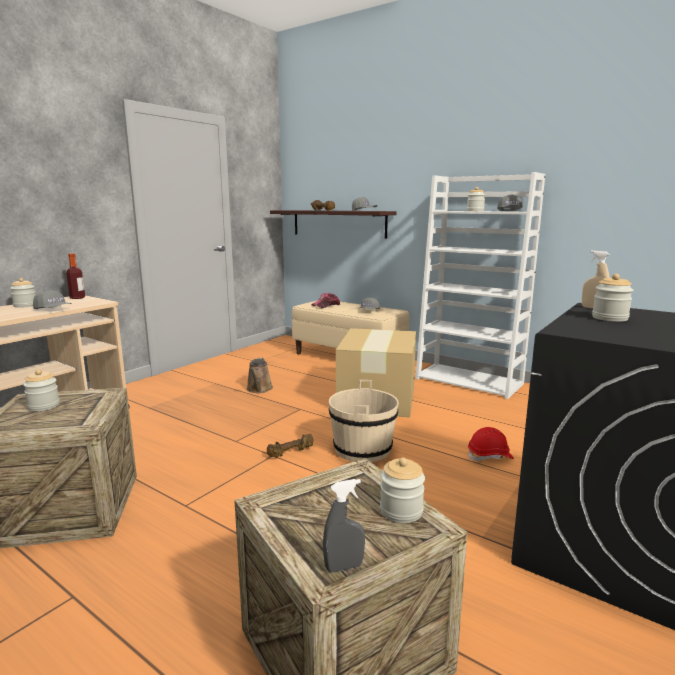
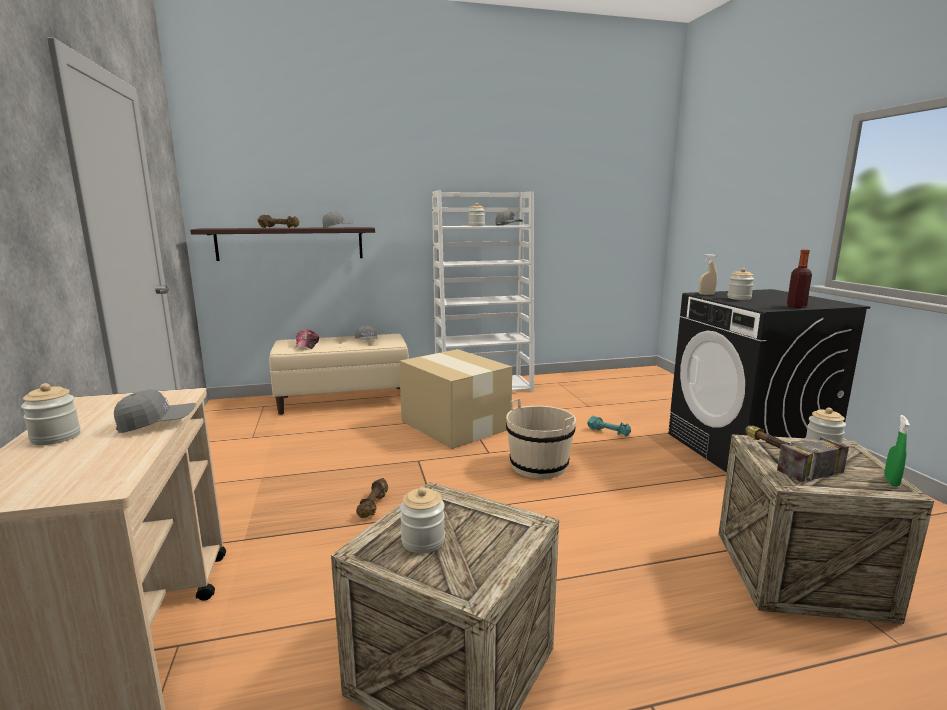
camera: 50 degrees left, 0 degrees up
bottle [66,253,85,299] -> bottle moved to [787,249,812,308]
brown watering can [246,358,273,393] -> none
brown dumbbell [267,434,314,458] -> brown dumbbell moved to [356,478,388,518]
grey spray bottle [323,479,365,572] -> green spray bottle [884,415,910,486]
red hard hat [468,427,514,461] -> turquoise dumbbell [587,416,631,437]
none -> hammer [745,426,849,482]

